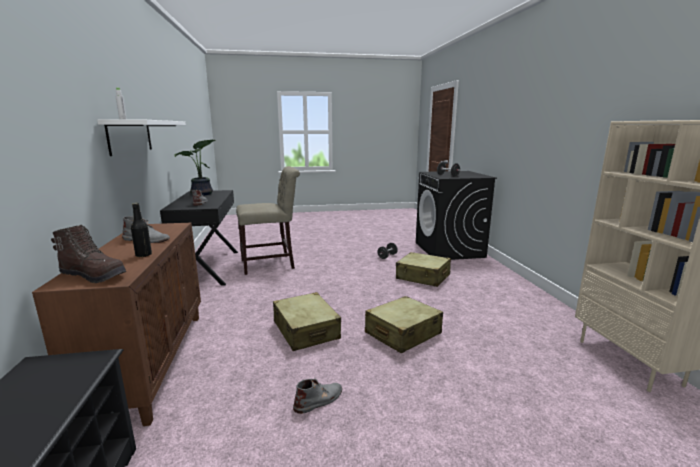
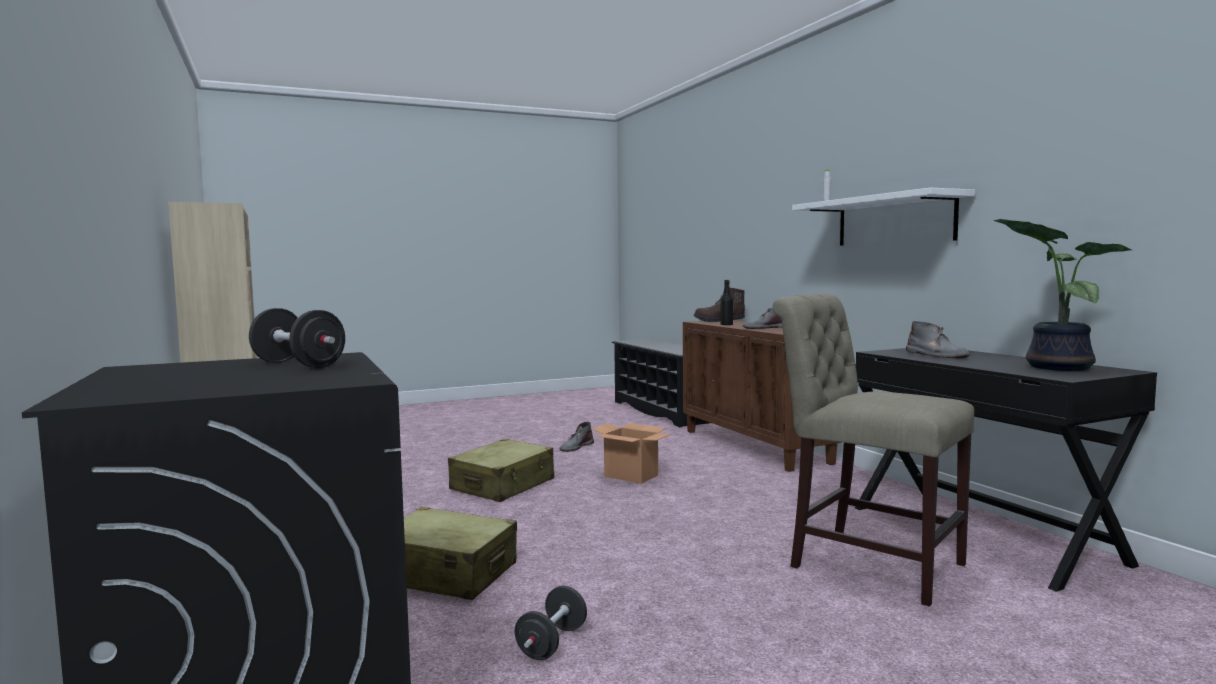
camera: 165 degrees right, 10 degrees down
beige chair [236,166,300,275] -> beige chair turned 75 degrees clockwise [773,294,974,607]
beige suitcase [273,292,341,351] -> cardboard box [592,423,671,484]

